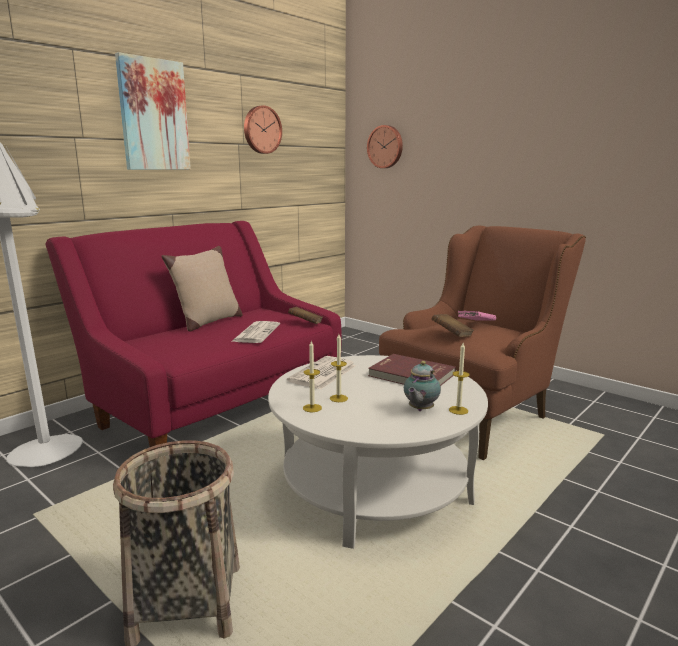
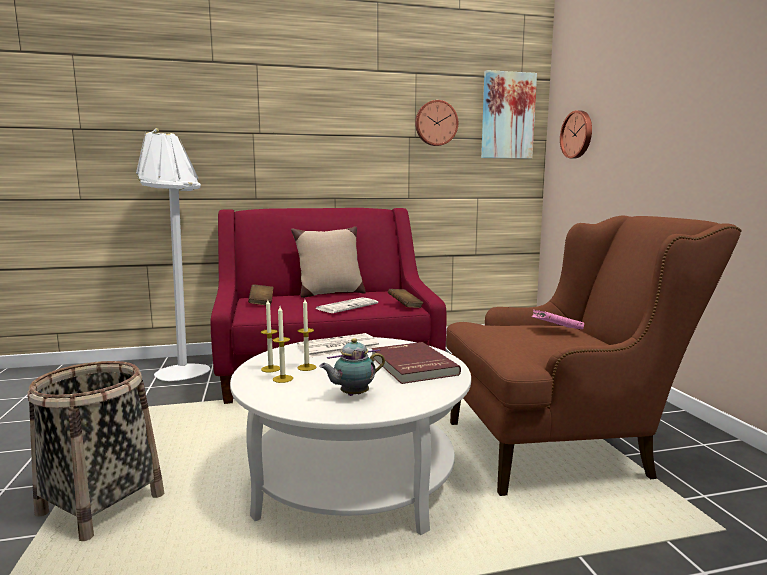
camera: 35 degrees right, 5 degrees down
picture [115,52,191,170] -> picture moved to [481,70,537,159]
brown book [432,314,474,337] -> brown book moved to [248,284,274,306]
candle [449,343,469,415] -> candle moved to [273,306,293,383]

